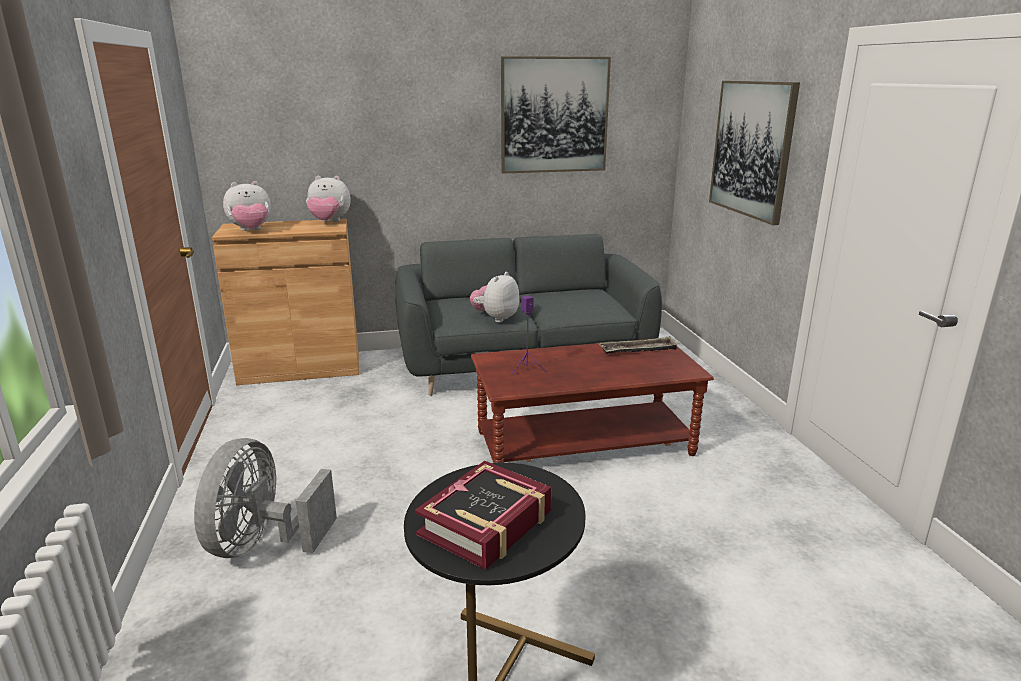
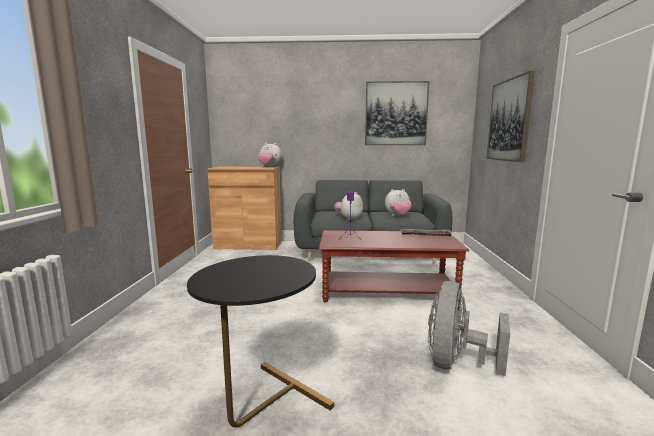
camera: 15 degrees right, 10 degrees down
grey fan [194,438,337,558] -> grey fan moved to [428,281,510,376]
plush toy [223,181,271,231] -> plush toy moved to [385,189,412,216]
book [414,461,551,570] -> none

